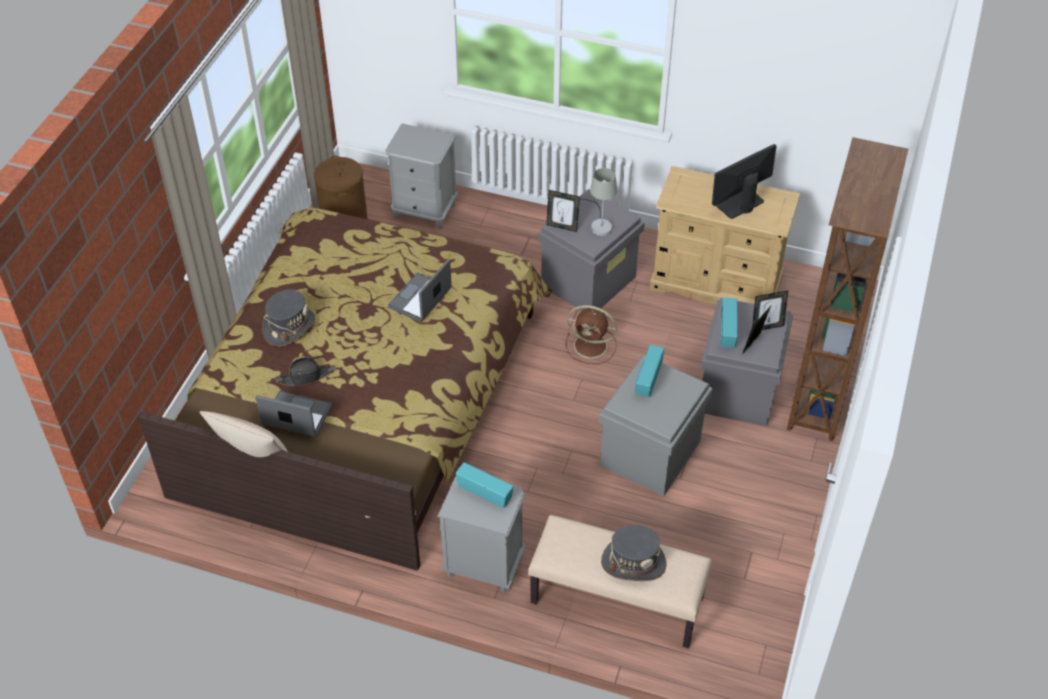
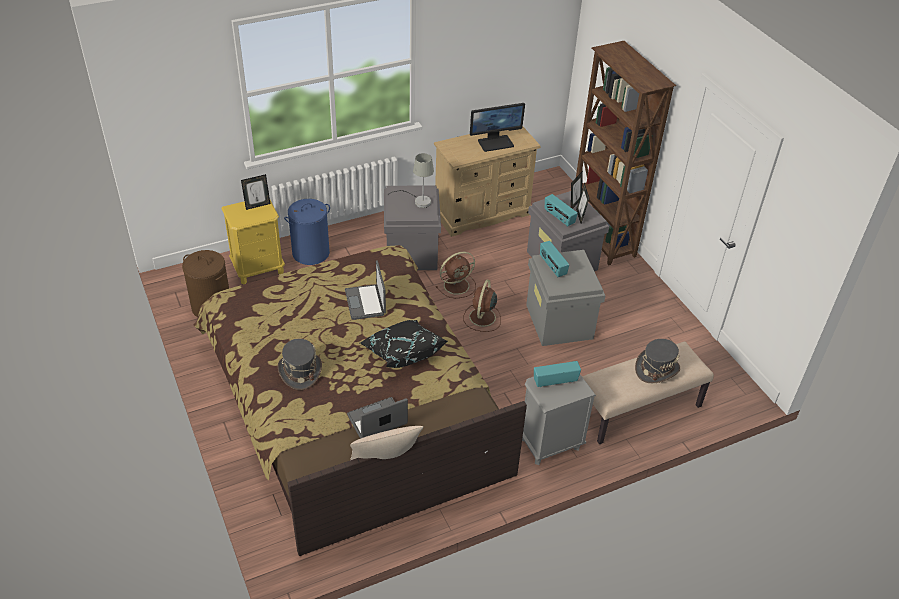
camera: 45 degrees left, 5 degrees down
black hat [275,357,335,386] -> none
grey nightstand [385,123,458,230] -> yellow nightstand [221,200,285,284]
picture frame [546,190,580,232] -> picture frame moved to [241,174,270,210]
monitor [712,144,776,219] -> monitor turned 120 degrees counterclockwise [470,103,525,152]
none -> blue laundry basket [284,199,330,265]
none -> black pillow [360,320,448,368]
none -> brown fan [464,280,501,332]

